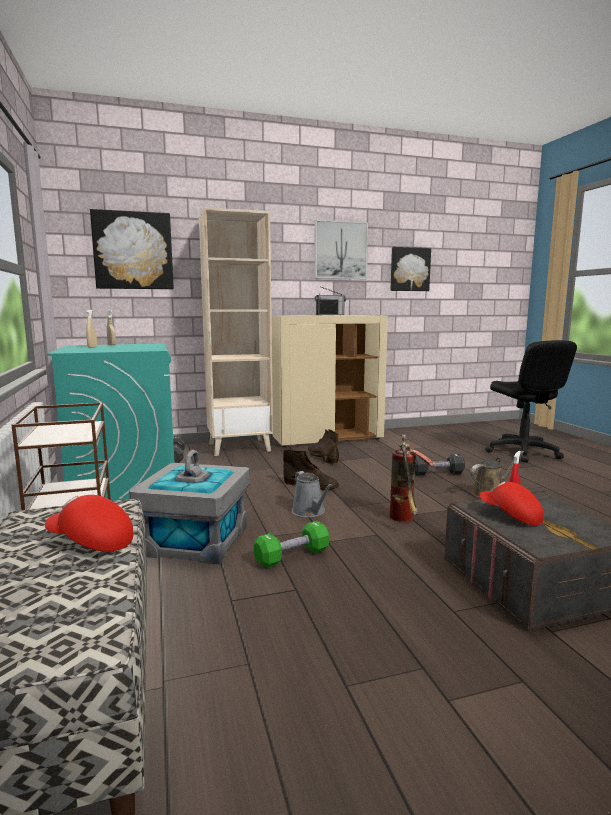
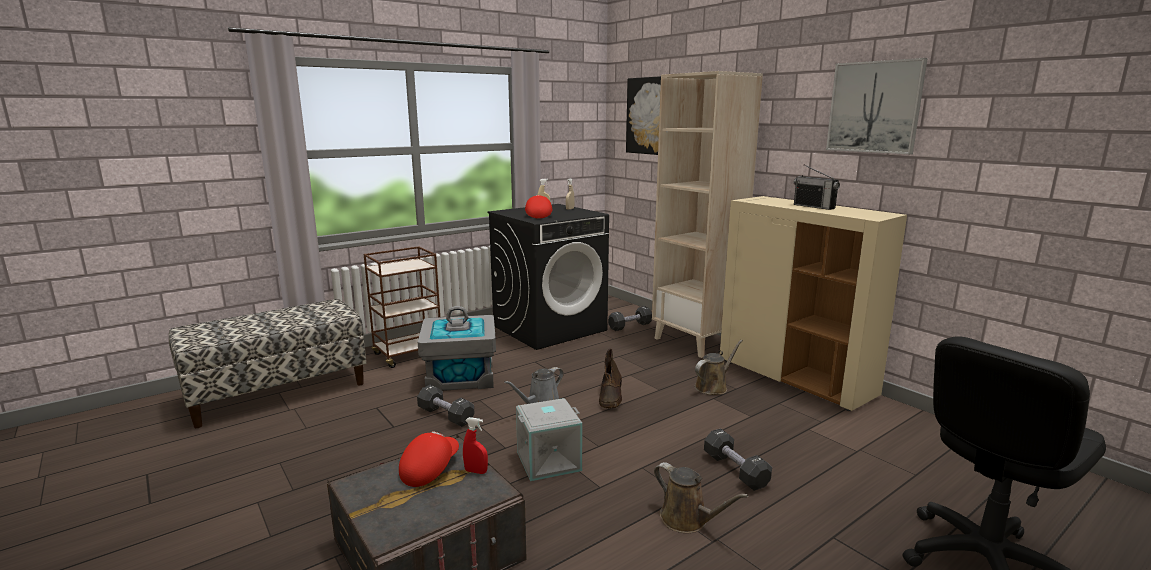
camera: 70 degrees right, 5 degrees up
red cap [45,495,133,552] -> red cap moved to [525,195,552,219]
turquoise washing machine [47,344,175,501] -> black washing machine [487,204,609,350]
green dumbbell [254,521,329,568] -> black dumbbell [417,385,475,427]
brown boot [308,429,339,464] -> brown watering can [695,340,743,395]
fire extinguisher [390,434,433,522] -> grey storage box [516,398,582,481]
picture [391,247,431,291] -> none

